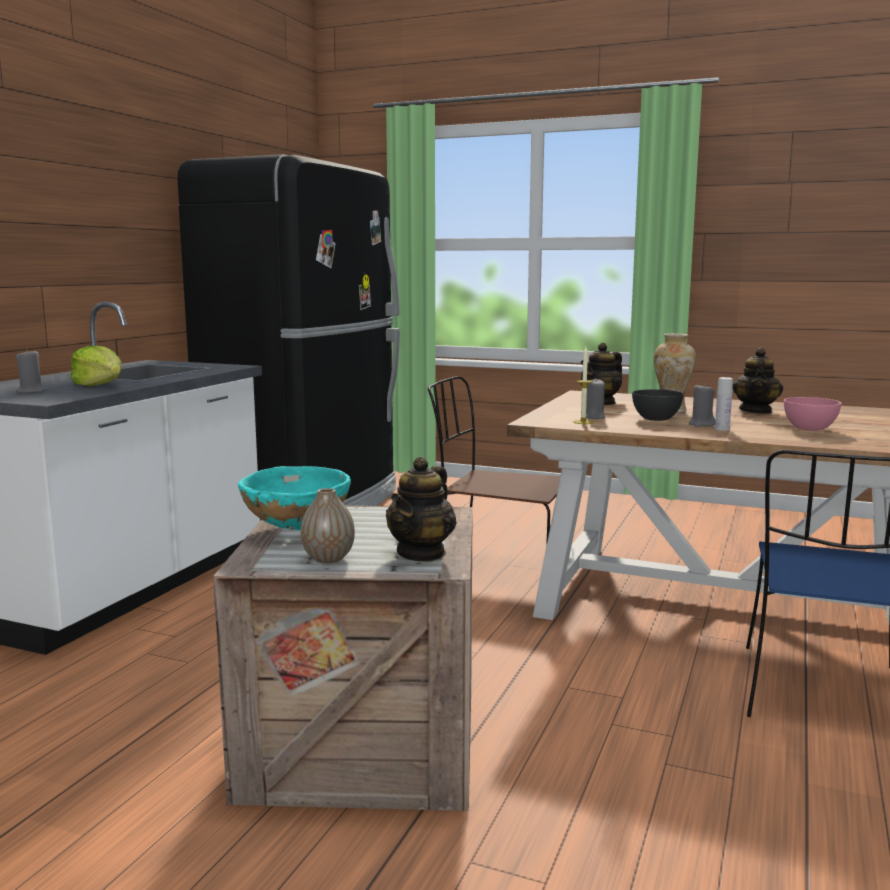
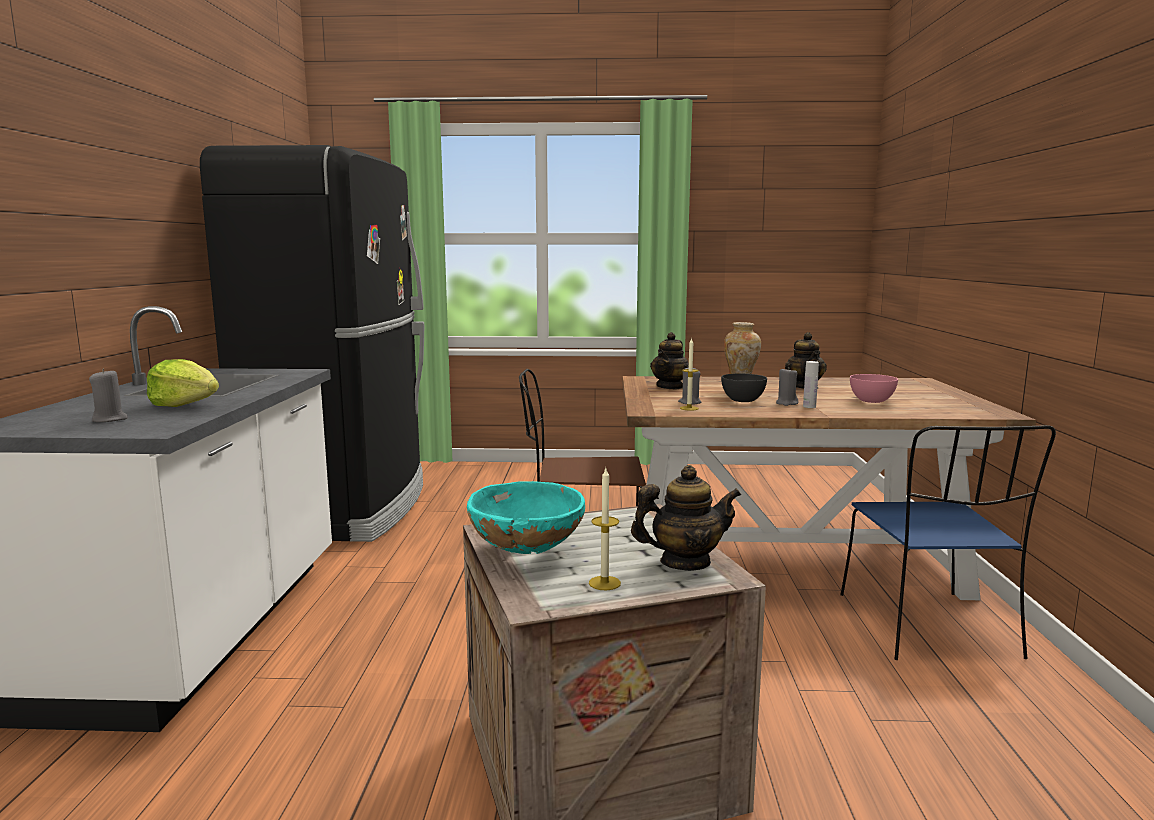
camera: 20 degrees left, 0 degrees up
vase [301,488,355,563] -> candle [589,468,621,590]
teapot [386,456,457,562] -> teapot turned 105 degrees counterclockwise [631,465,741,571]

